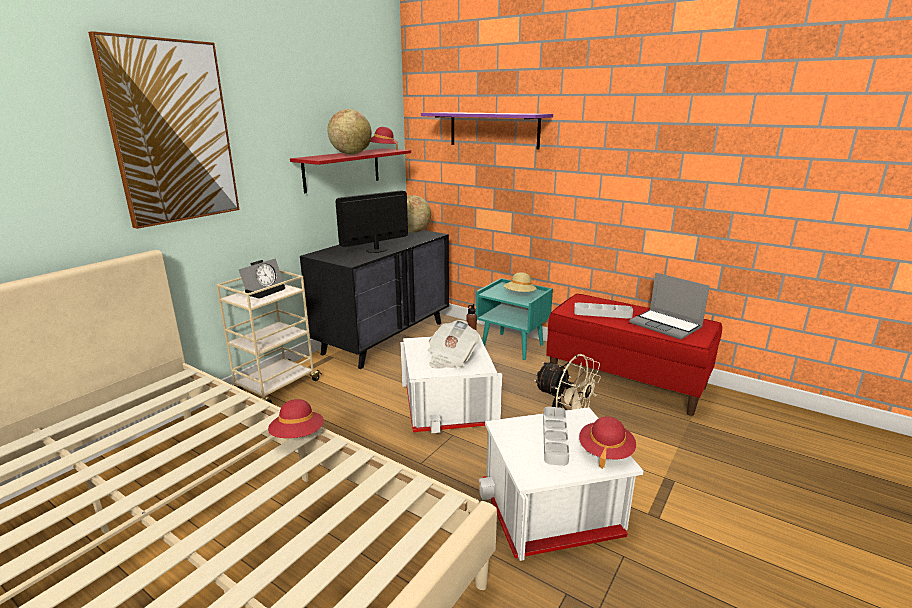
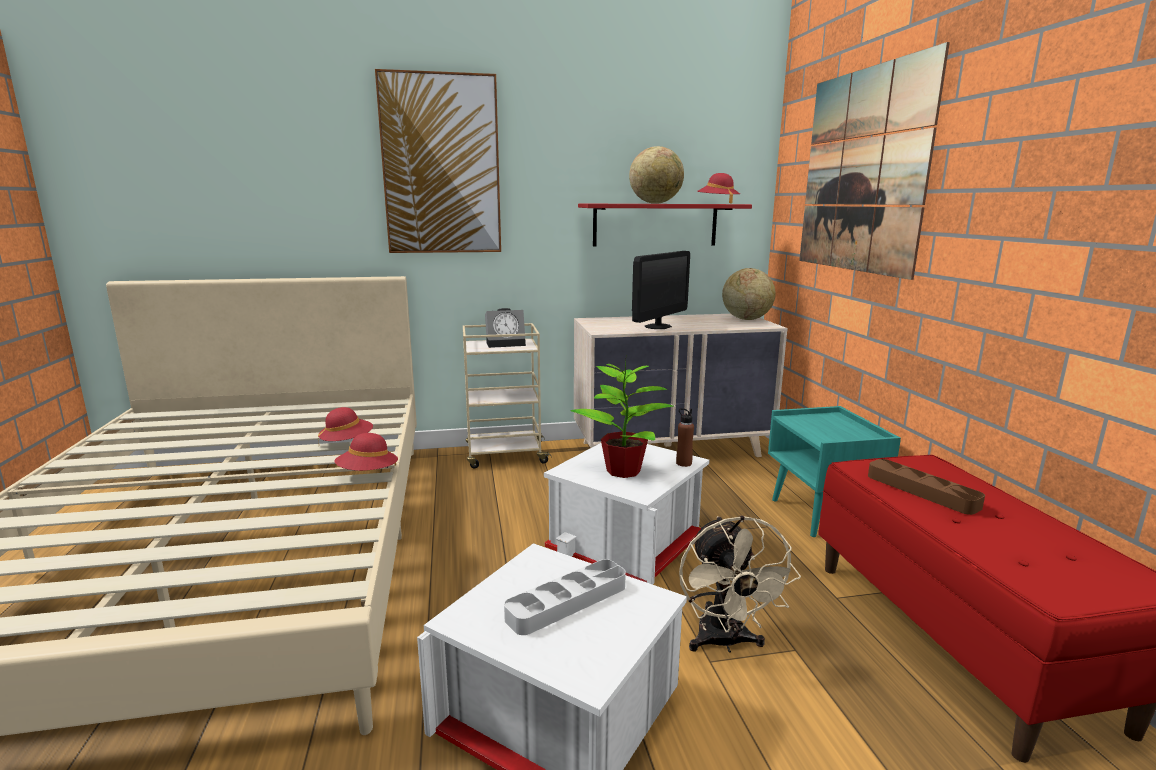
camera: 45 degrees right, 5 degrees down
black dresser [300,230,449,369] -> beige dresser [574,314,788,457]
monitor [336,190,408,253] -> monitor turned 120 degrees clockwise [632,251,690,329]
purple shelf [421,112,553,150] -> picture [799,42,950,280]
newspaper [428,320,479,369] -> potted plant [570,356,674,478]
beige hat [504,272,537,292] -> none
grey tray [574,302,633,319] -> brown tray [868,459,985,515]
red hat [579,417,636,469] -> red hat moved to [318,407,373,443]
laptop [629,273,710,340] -> none

